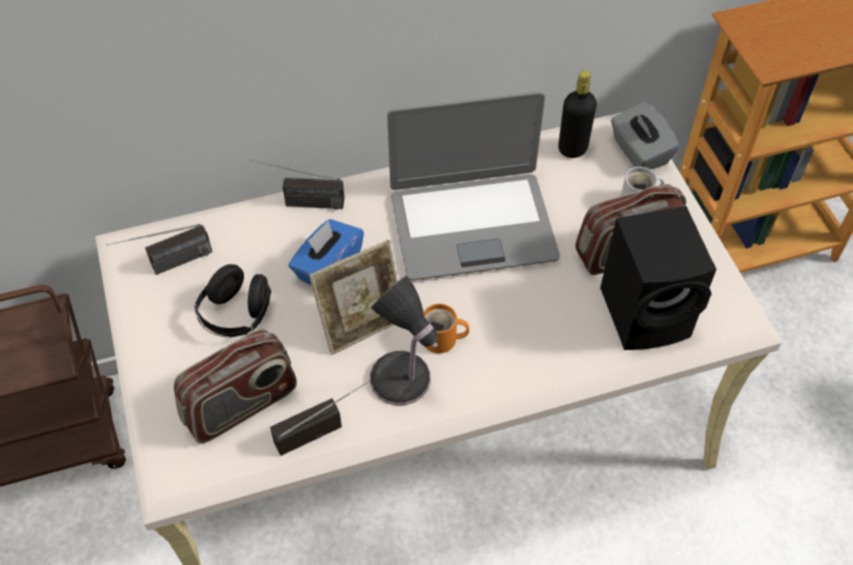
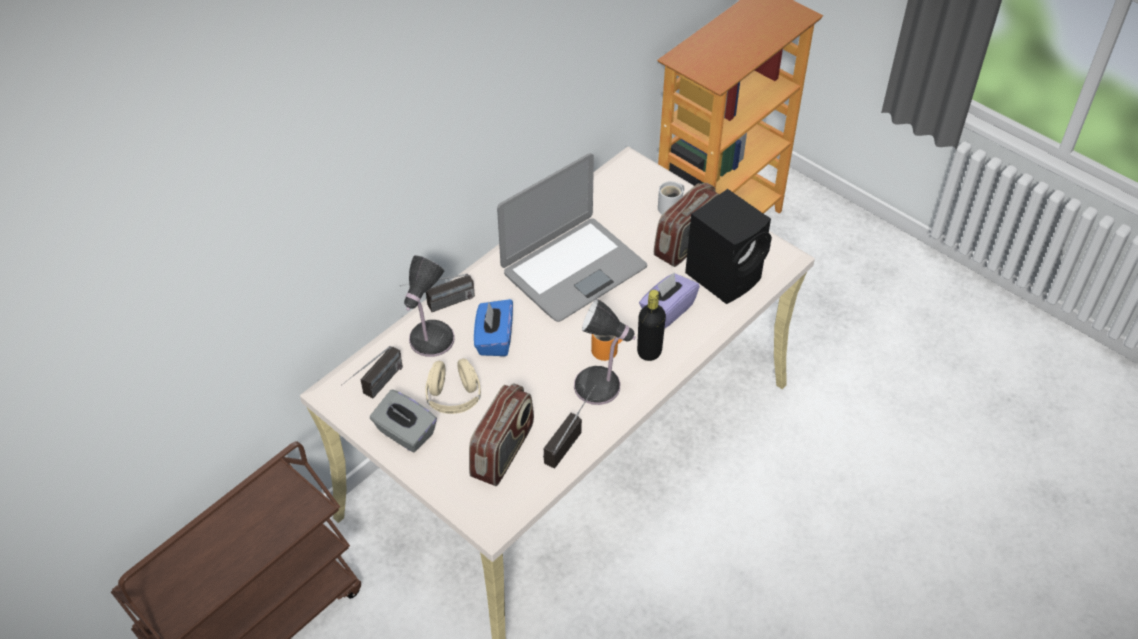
camera: 30 degrees left, 5 degrees down
black headphones [194,264,271,337] -> beige headphones [425,358,481,414]
picture frame [309,240,398,355] -> none
black bottle [558,70,597,158] -> black bottle moved to [637,290,666,361]
grey tissue box [611,101,679,170] -> grey tissue box moved to [370,390,437,452]
none -> table lamp [404,255,455,357]
none -> purple tissue box [639,273,700,329]

